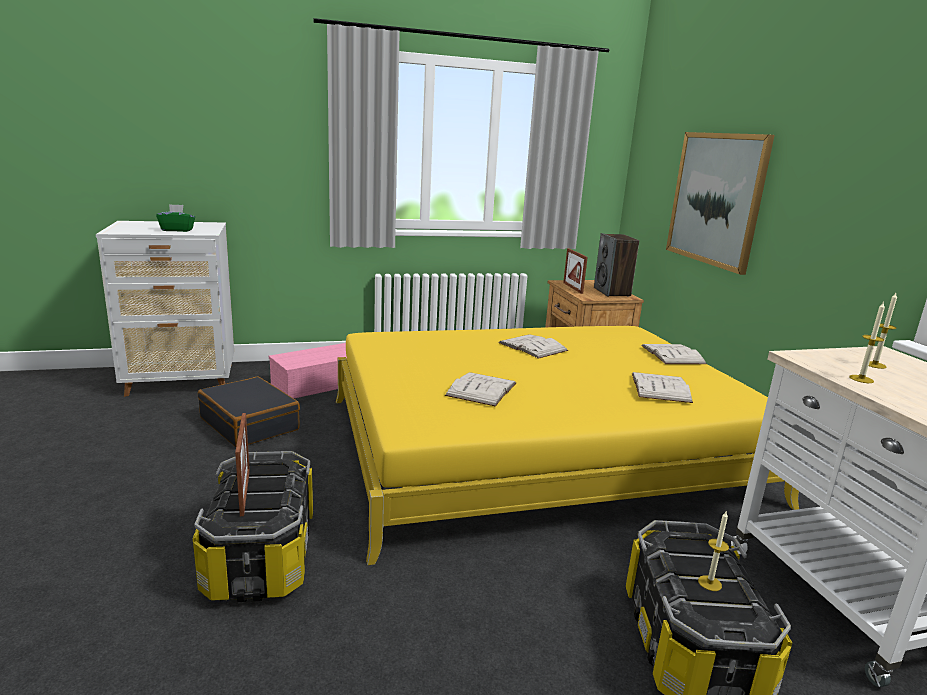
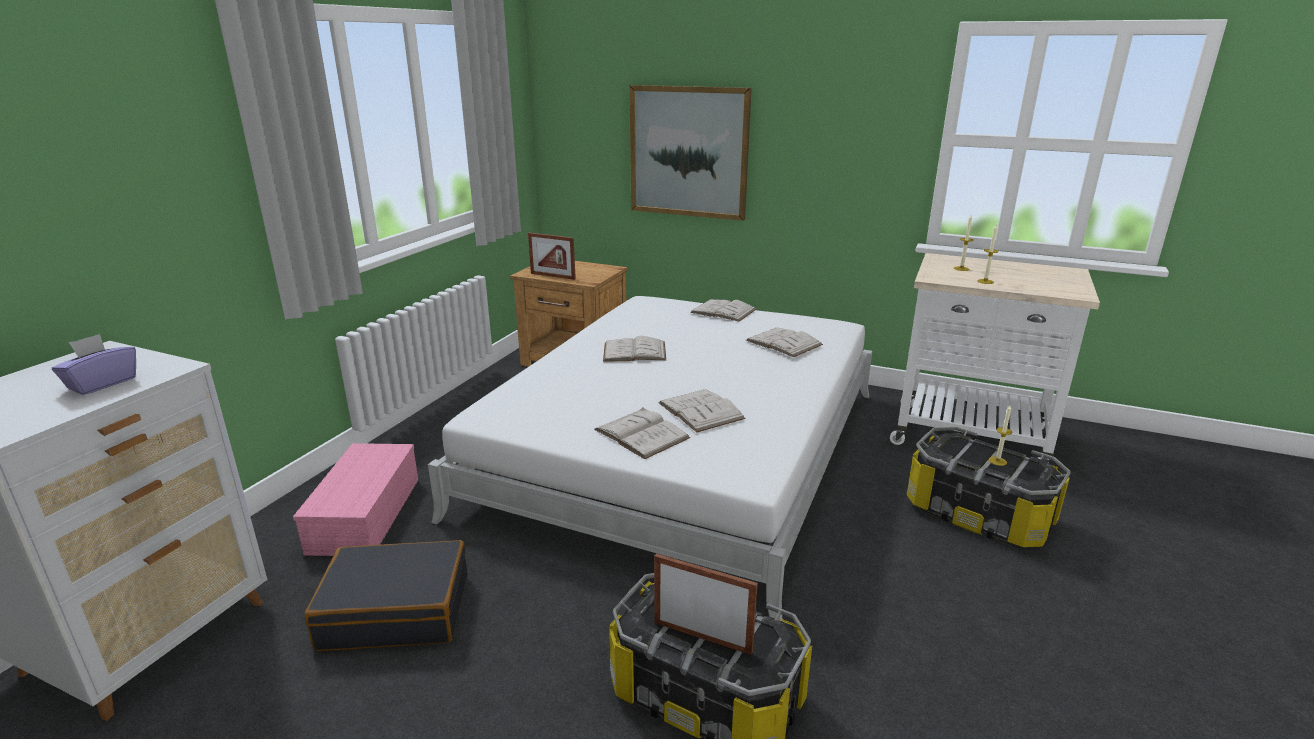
camera: 50 degrees left, 5 degrees up
green tissue box [156,204,195,232] -> purple tissue box [52,334,136,395]
yellow bed [336,326,799,565] -> white bed [428,296,872,621]
speaker [594,233,639,296] -> none
none -> white book [594,407,690,459]

